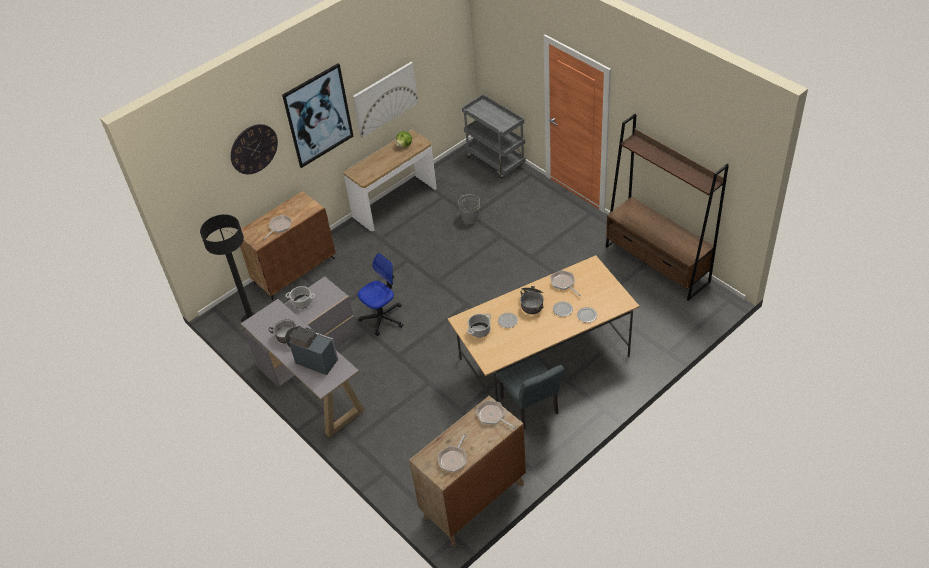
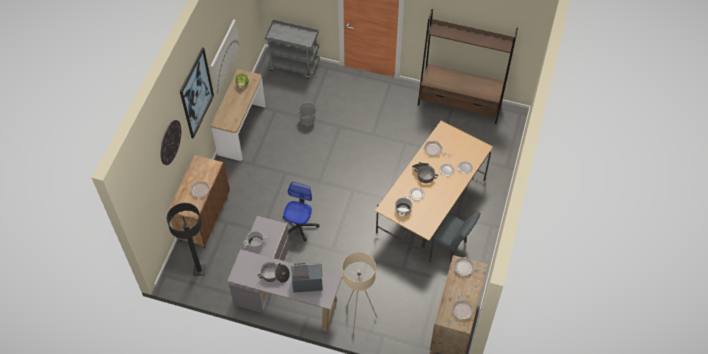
camera: 35 degrees left, 10 degrees up
none -> beige floor lamp [342,252,377,336]

